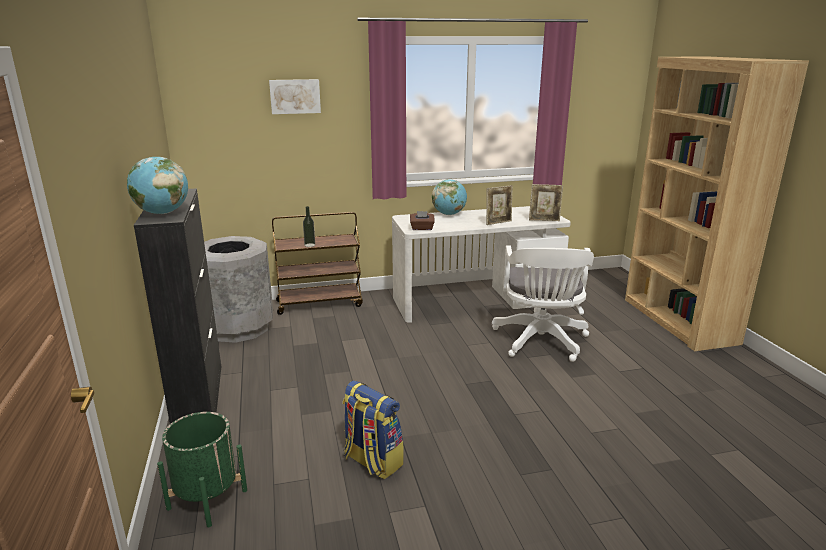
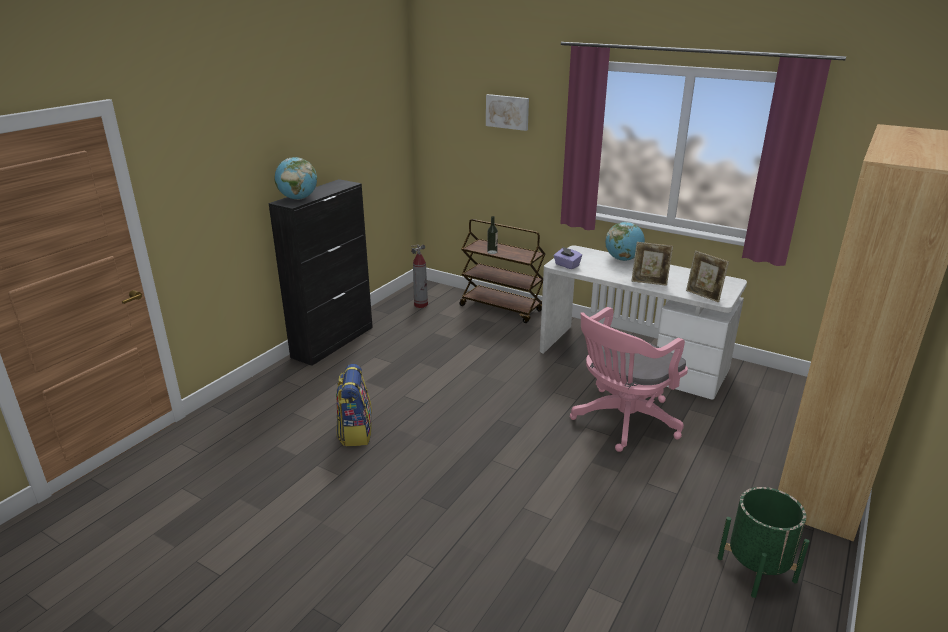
camera: 45 degrees right, 5 degrees up
green planter [157,412,247,527] -> green planter moved to [718,487,810,598]
grey trash can [204,236,273,343] -> fire extinguisher [411,244,428,308]
brown tissue box [410,211,435,230] -> purple tissue box [554,246,582,269]
white office chair [492,245,594,362] -> pink office chair [570,307,688,452]

